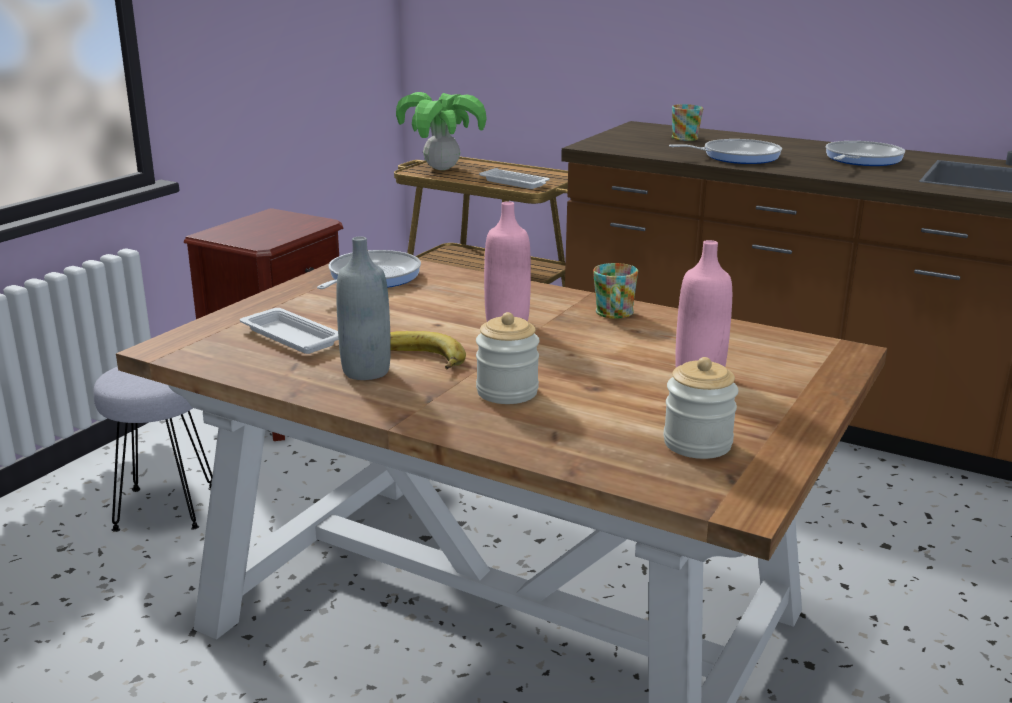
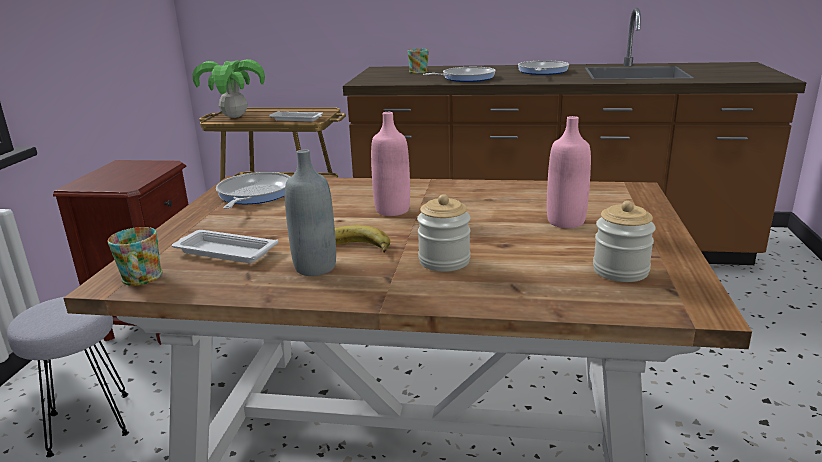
camera: 20 degrees left, 0 degrees up
mug [593,263,638,319] -> mug moved to [107,227,162,286]

